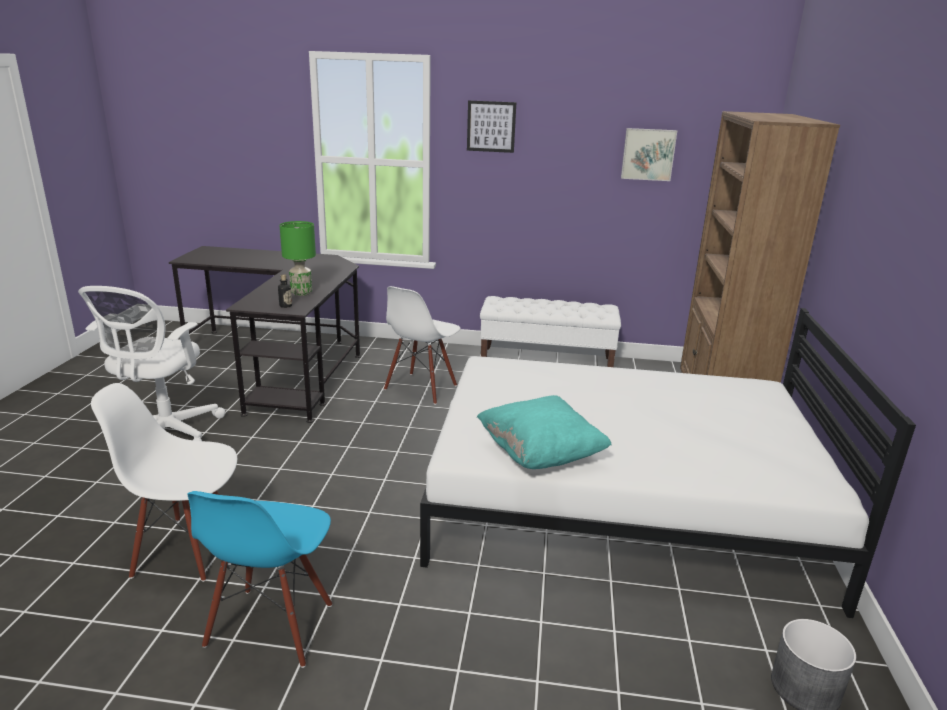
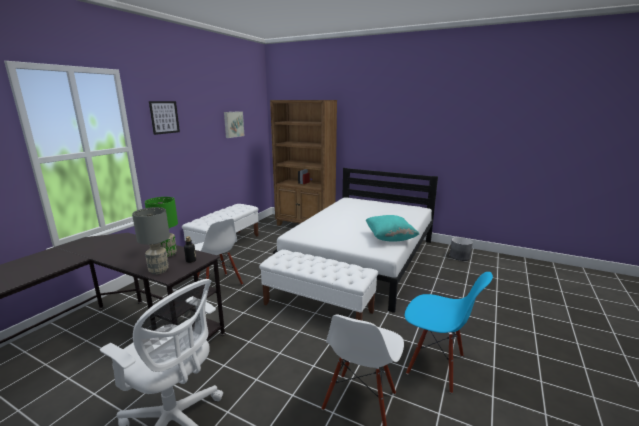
camera: 70 degrees left, 5 degrees down
none -> grey table lamp [132,207,170,274]
none -> white bench [259,249,378,320]

